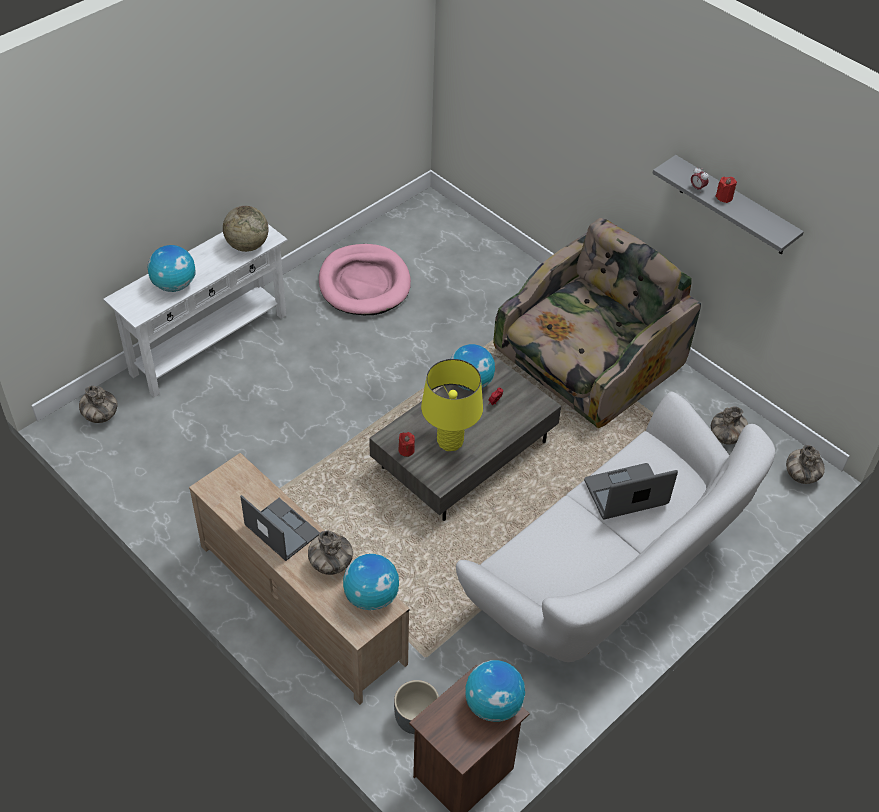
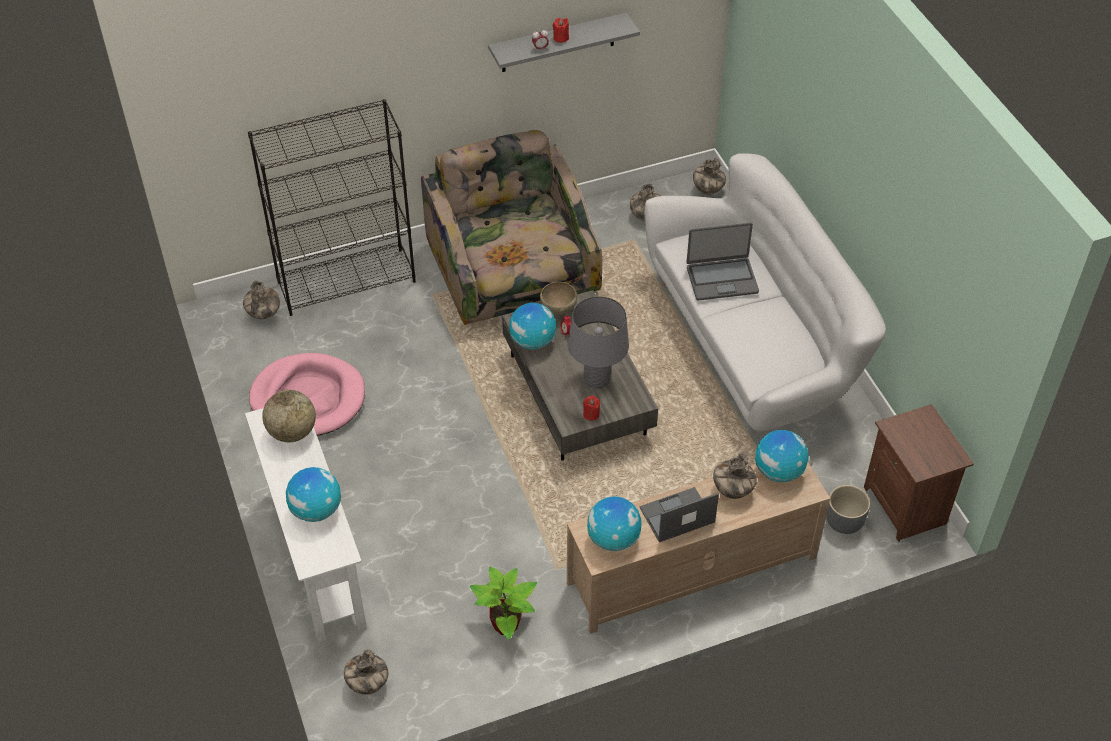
camera: 65 degrees left, 0 degrees up
yellow table lamp [421,359,483,451] -> grey table lamp [568,296,629,389]
globe [465,660,525,722] -> globe moved to [587,496,641,551]
laptop [584,463,678,519] -> laptop turned 105 degrees counterclockwise [686,223,759,301]
none -> vase [243,281,280,319]
none -> black bookcase [248,99,416,316]
none -> potted plant [470,567,537,640]
none -> brown bowl [540,281,577,315]

